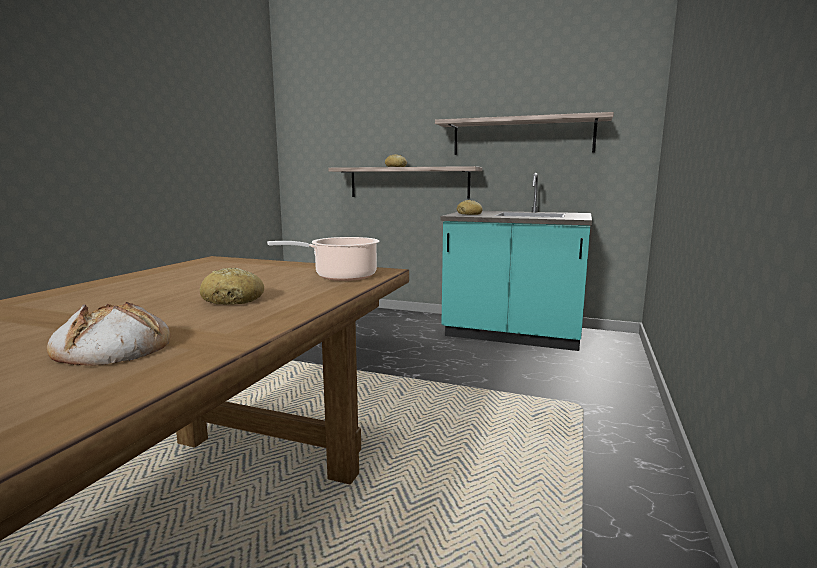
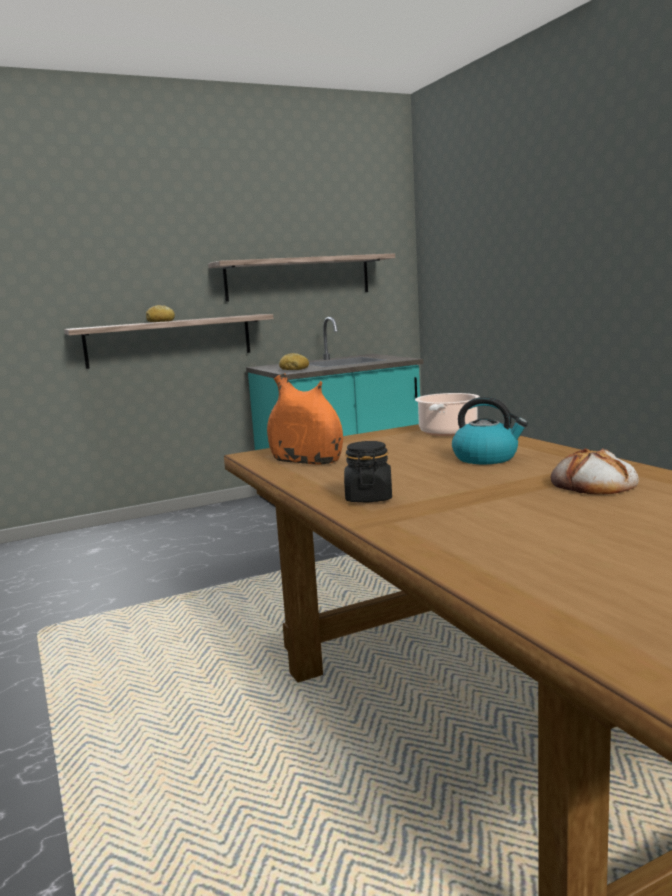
camera: 45 degrees left, 0 degrees up
bread [200,268,264,305] -> kettle [452,397,528,464]
none -> orange vase [267,373,343,464]
none -> black jar [344,441,392,502]

